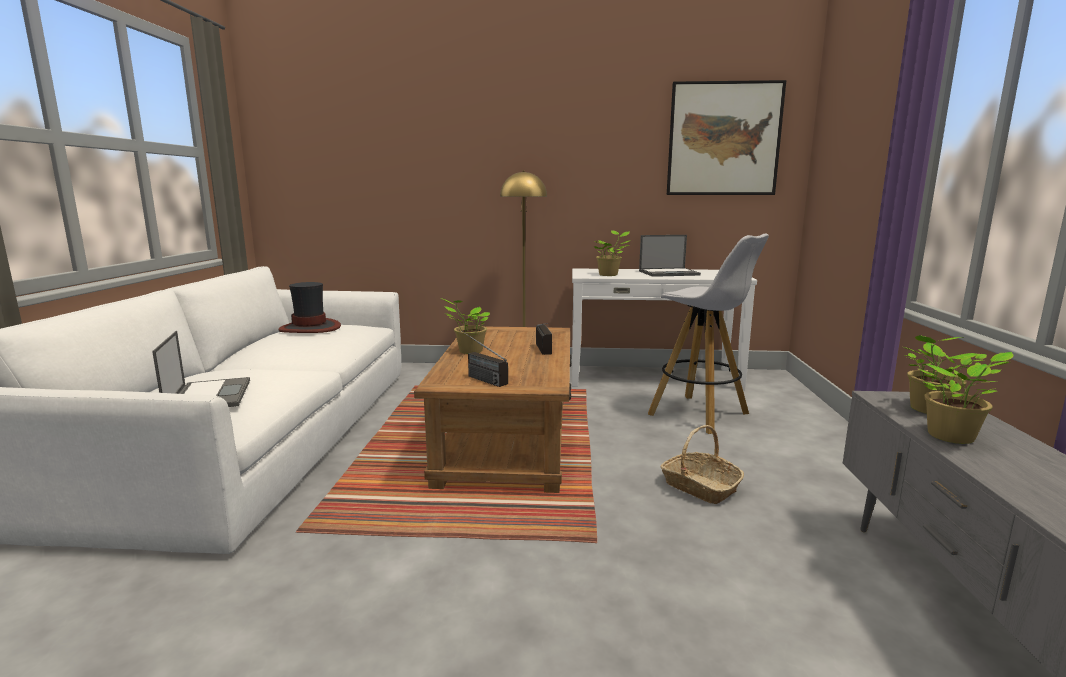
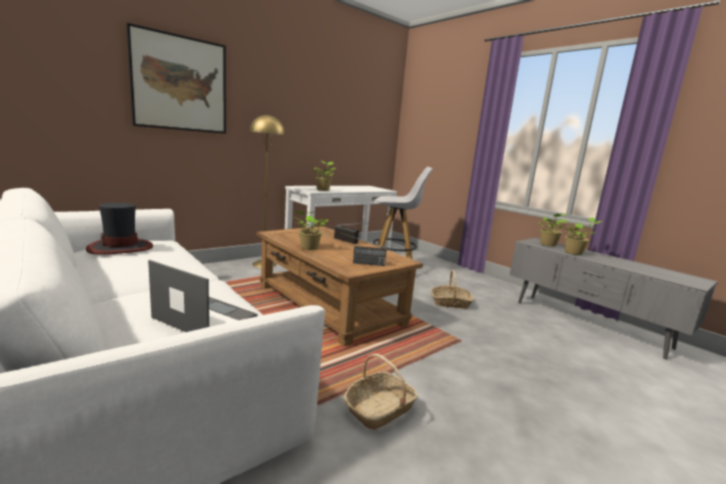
camera: 45 degrees left, 0 degrees up
laptop [639,235,701,277] -> none
picture [667,80,786,195] -> picture moved to [126,23,226,134]
none -> basket [344,353,418,430]

